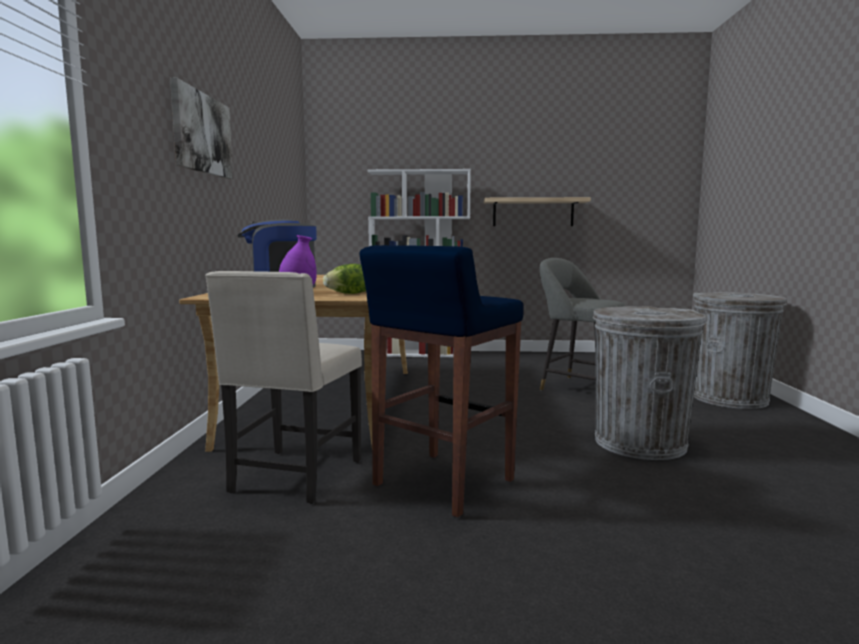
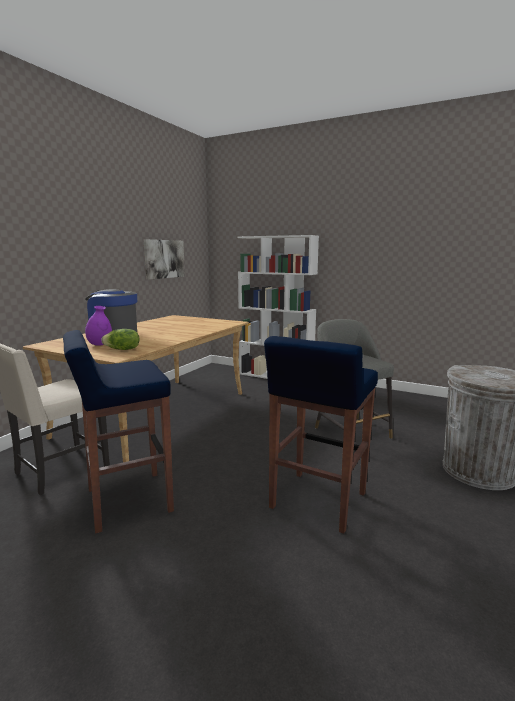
camera: 25 degrees right, 5 degrees up
picture [170,77,233,179] -> picture moved to [143,239,185,280]
shelf [484,197,591,226] -> none
grey trash can [593,306,708,460] -> blue stool [264,336,378,534]

